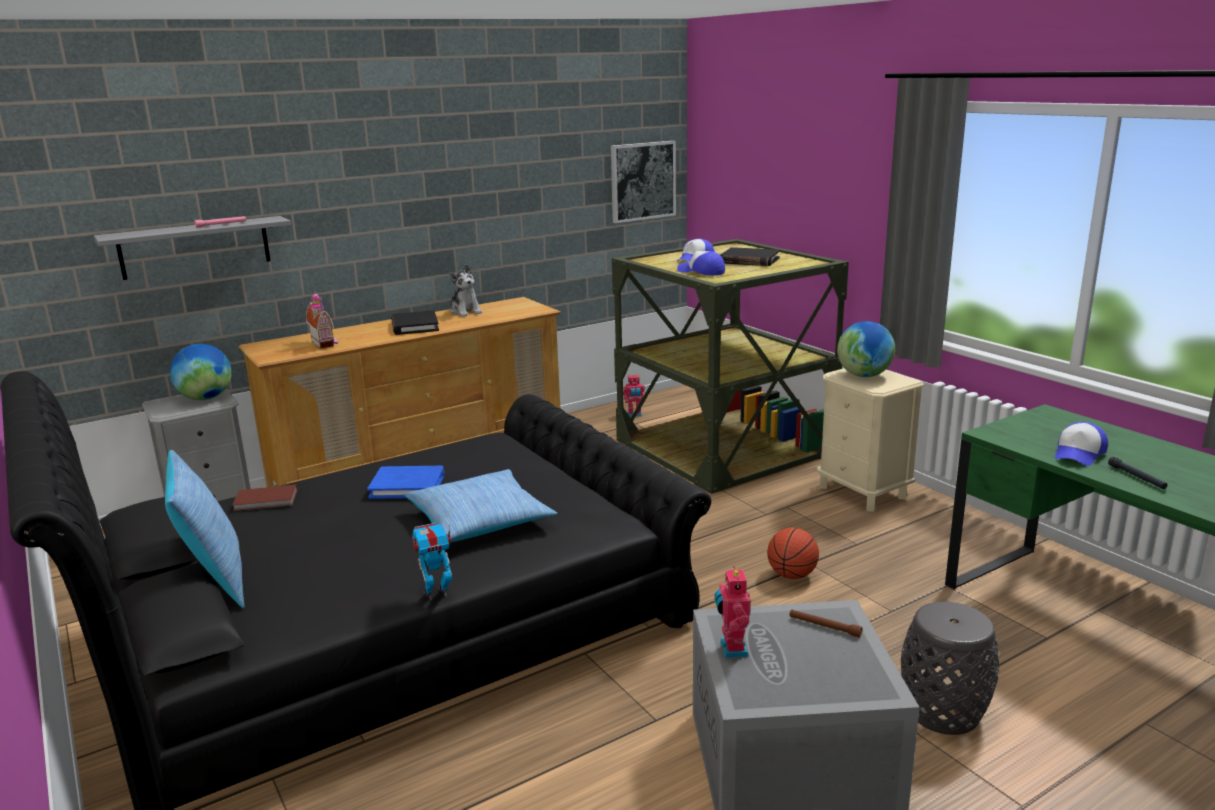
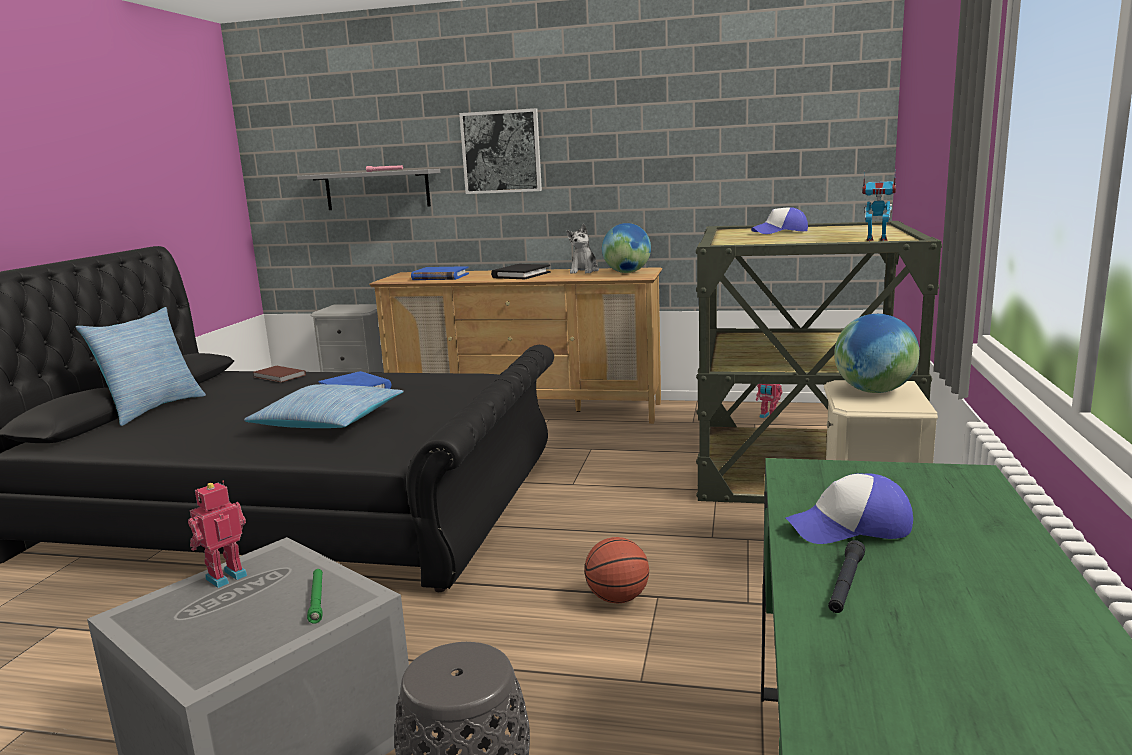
camera: 45 degrees right, 5 degrees down
globe [170,344,231,400] -> globe moved to [602,223,651,273]
toy house [306,291,338,349] -> blue book [411,266,469,280]
toy robot [412,523,452,601] -> toy robot moved to [862,170,896,242]
picture [611,141,676,223] -> picture moved to [459,108,542,194]
cap [677,251,725,275] -> none
black book [720,247,780,266] -> none
brown flashlight [790,610,863,638] -> green flashlight [307,569,323,624]

